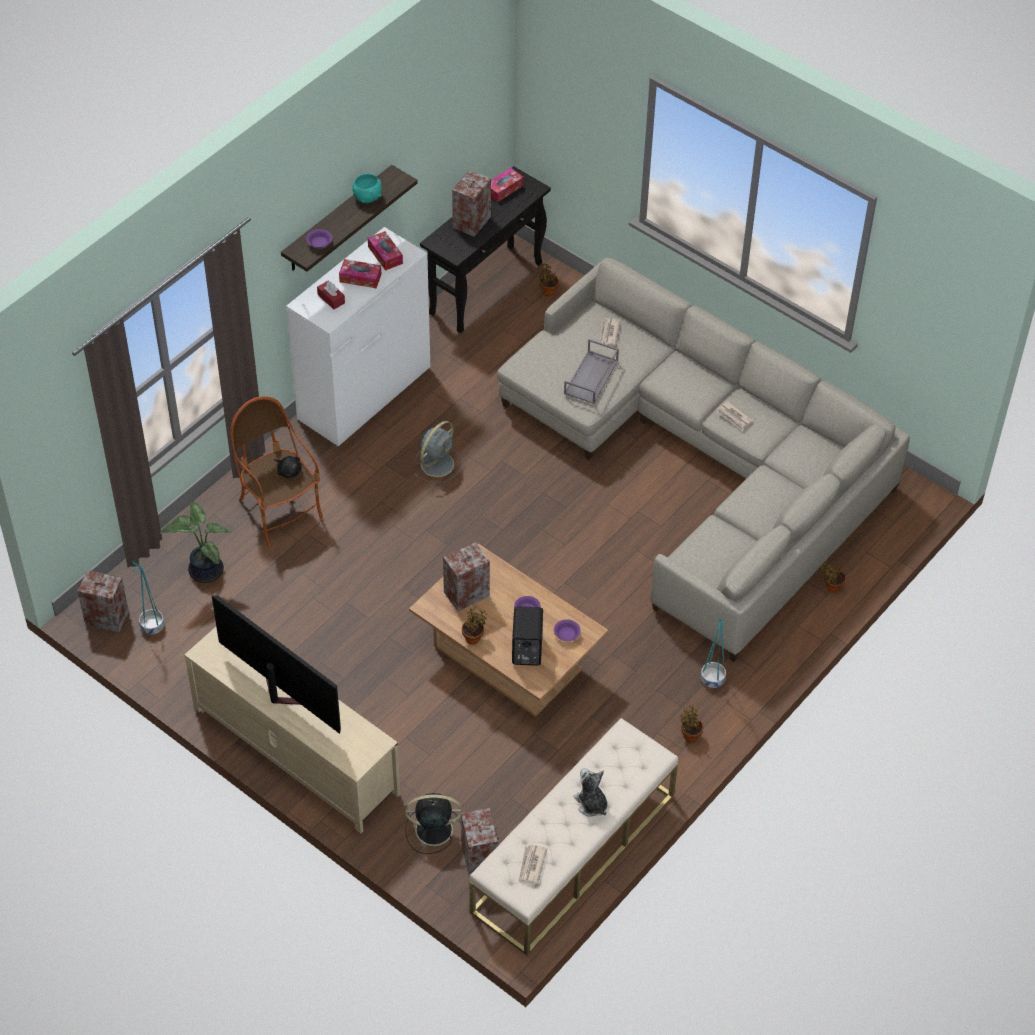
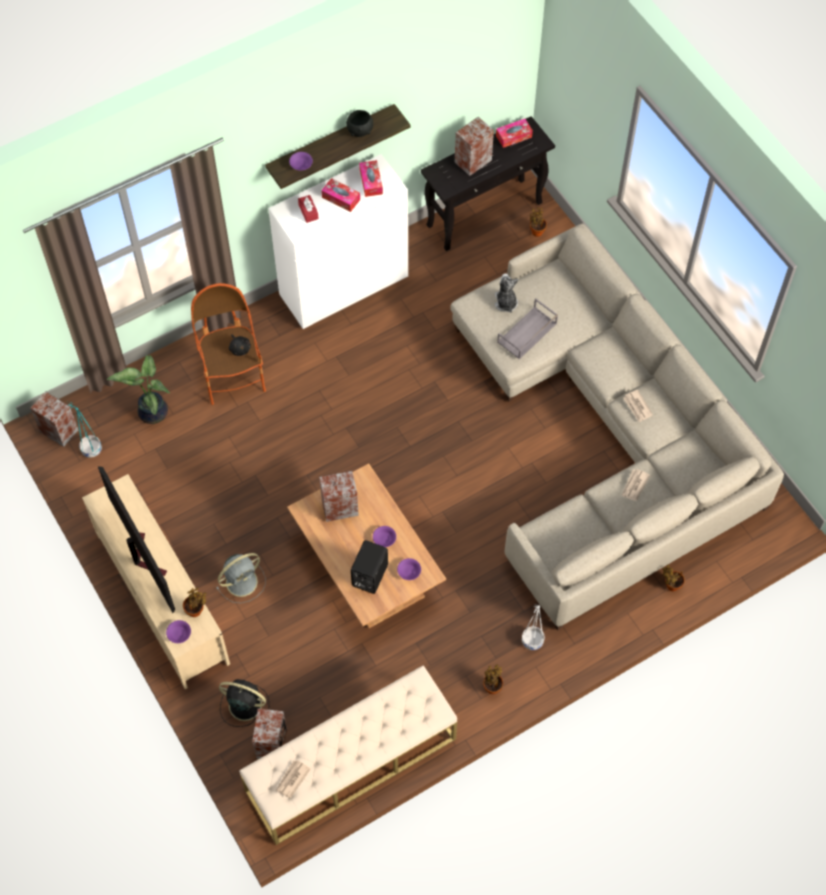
camera: 20 degrees right, 10 degrees up
turquoise bowl [352,174,382,203] -> black bowl [346,110,373,137]
grey fan [414,421,463,483] -> grey fan moved to [216,553,266,603]
potted plant [462,607,487,645] -> potted plant moved to [183,588,207,617]
plush toy [573,768,608,817] -> plush toy moved to [495,273,519,313]
newspaper [600,318,621,346] -> newspaper moved to [621,469,650,501]
turquoise planter [701,618,726,688] -> white planter [522,605,545,650]
none -> purple bowl [166,620,191,643]

